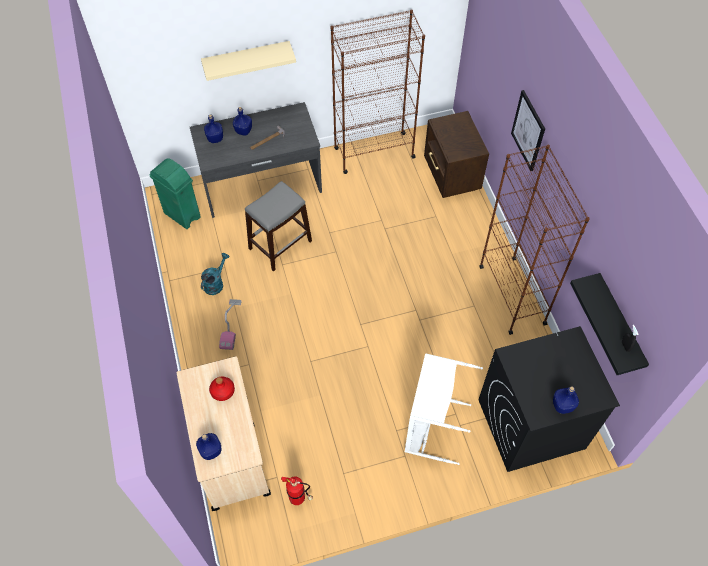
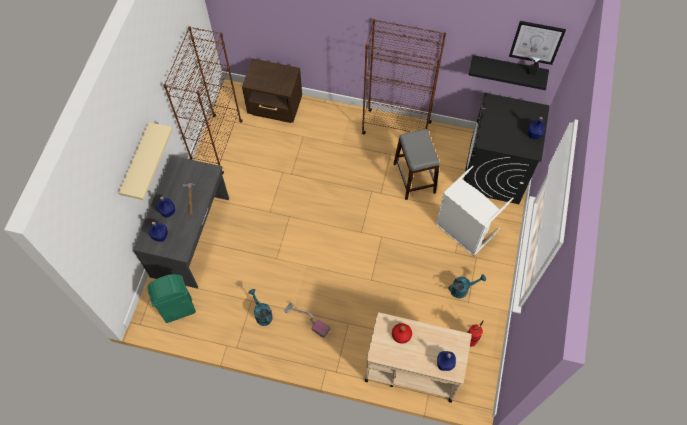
camera: 60 degrees left, 5 degrees up
grey stool [245,181,312,272] -> grey stool moved to [394,129,440,200]
picture [511,90,545,171] -> picture moved to [509,21,566,65]
none -> turquoise watering can [448,274,486,298]

